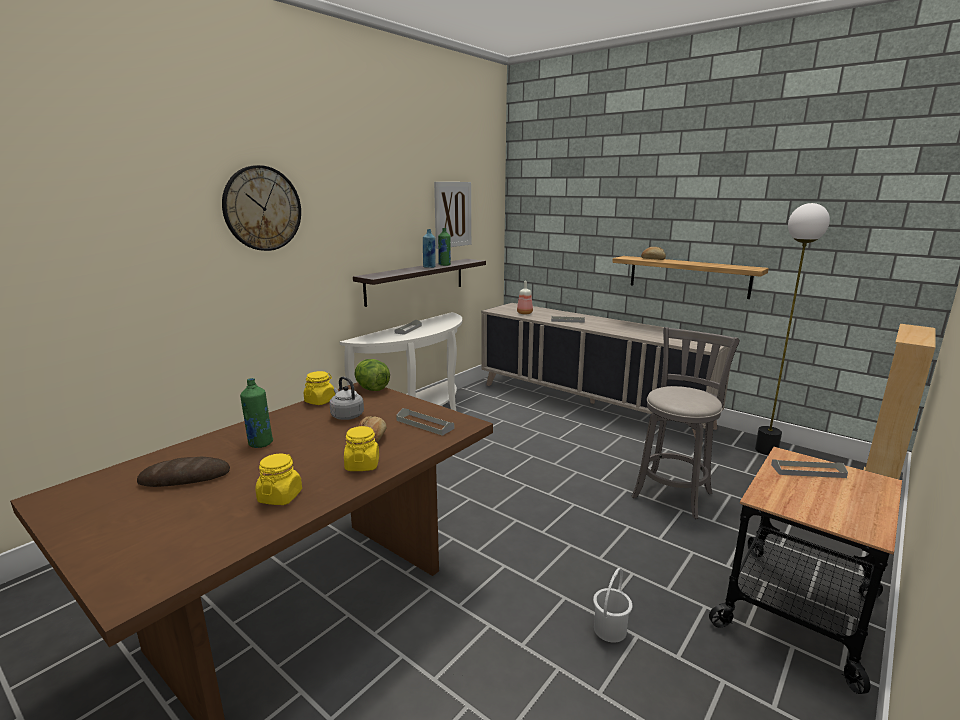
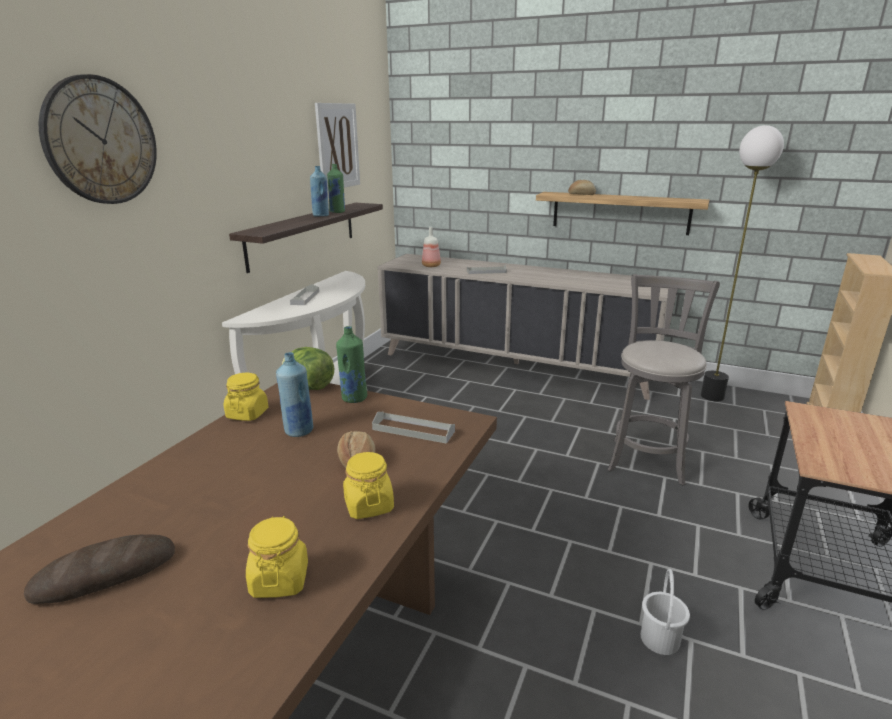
camera: 15 degrees left, 5 degrees up
green bottle [240,378,273,448] -> green bottle moved to [336,326,367,403]
grey kettle [329,376,364,420] -> blue bottle [276,352,313,437]
grey tray [771,459,848,478] -> none

